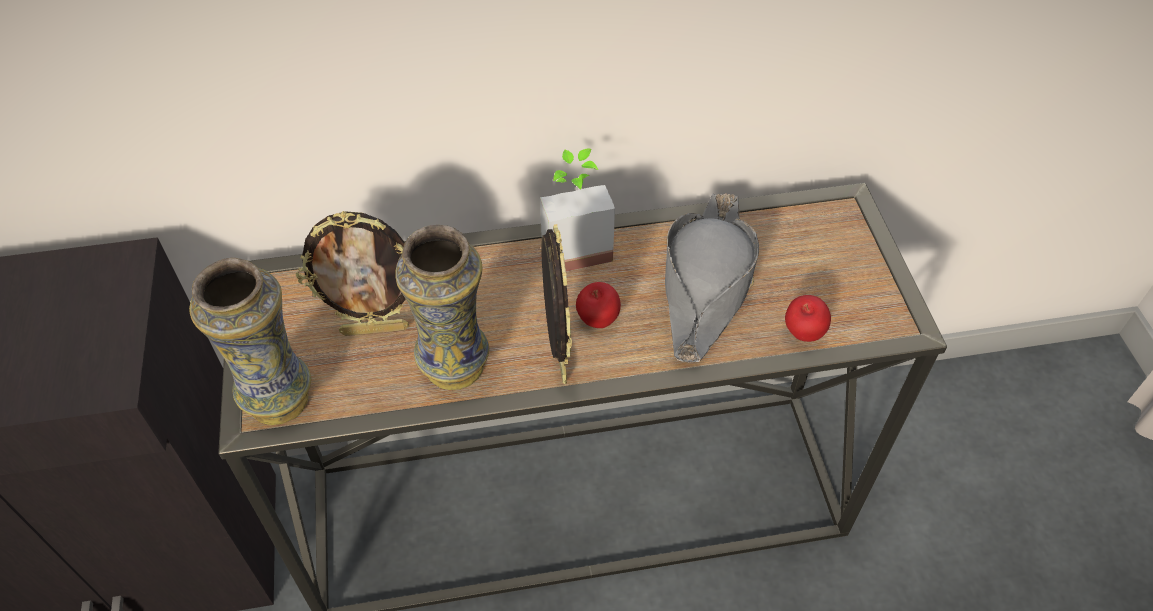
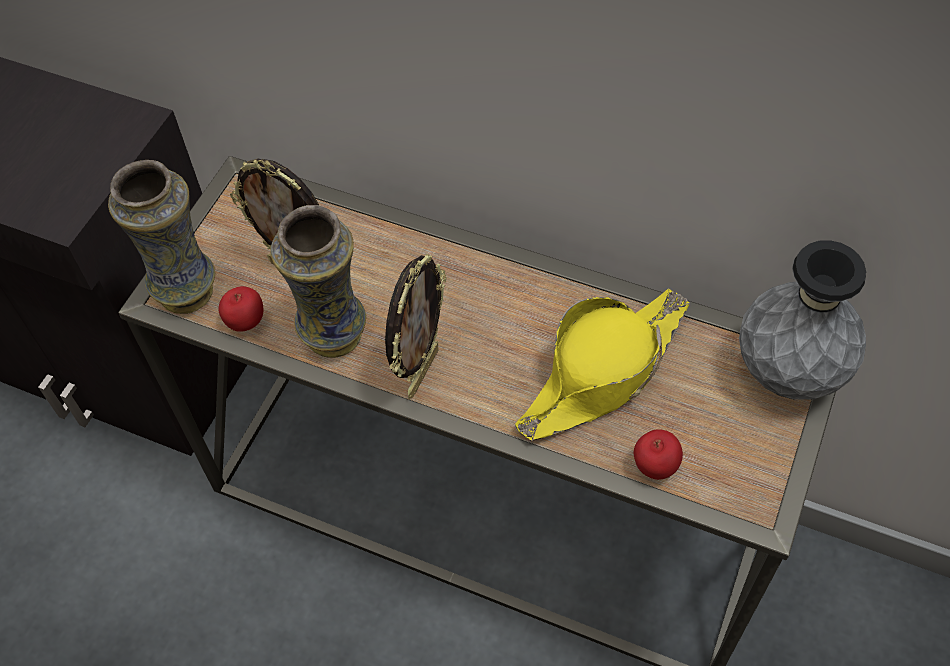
camera: 35 degrees right, 5 degrees up
potted plant [540,149,615,272] -> none
apple [576,282,621,328] -> apple moved to [219,286,263,332]
grey hat [665,193,759,363] -> yellow hat [515,288,690,441]
none -> grey vase [739,240,866,400]

